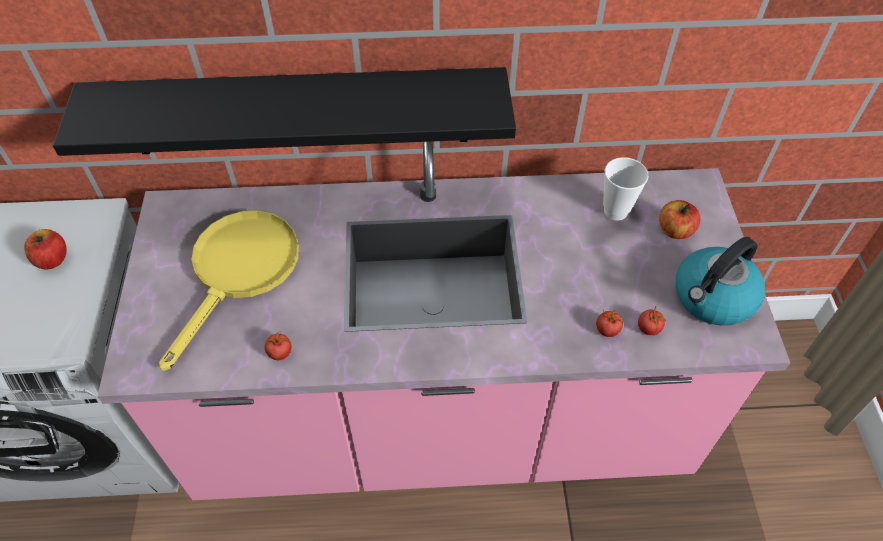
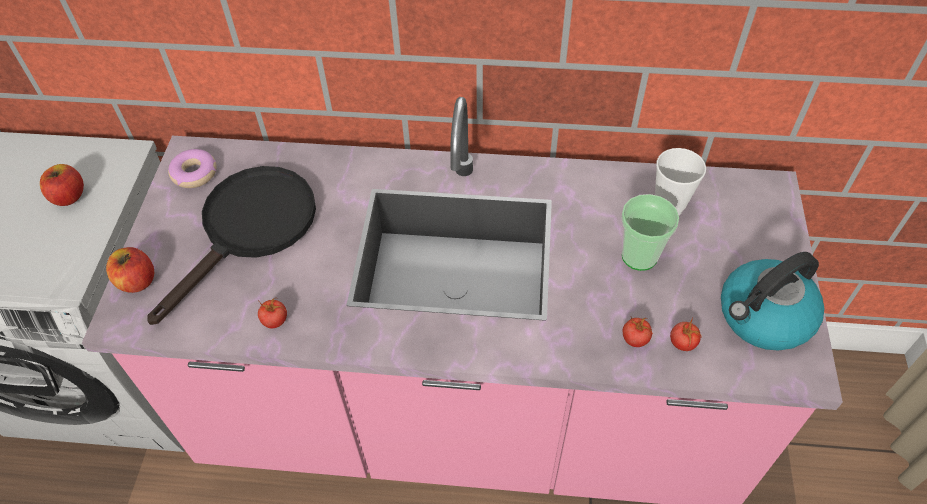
camera: 10 degrees right, 0 degrees up
black shelf [53,67,516,156] -> none
yellow frying pan [159,210,299,371] -> black frying pan [147,166,316,325]
apple [659,200,700,239] -> apple moved to [106,247,154,293]
none -> donut [168,149,216,188]
none -> cup [621,194,679,271]

